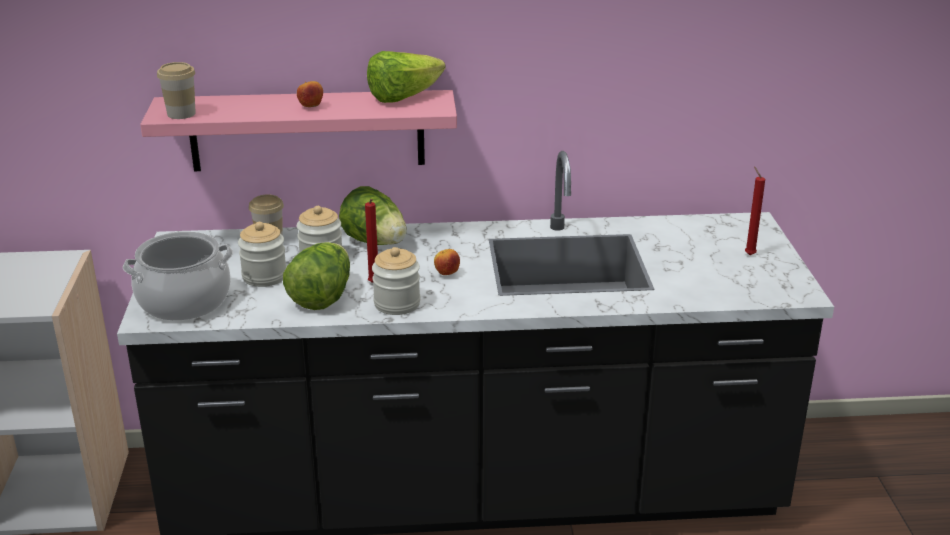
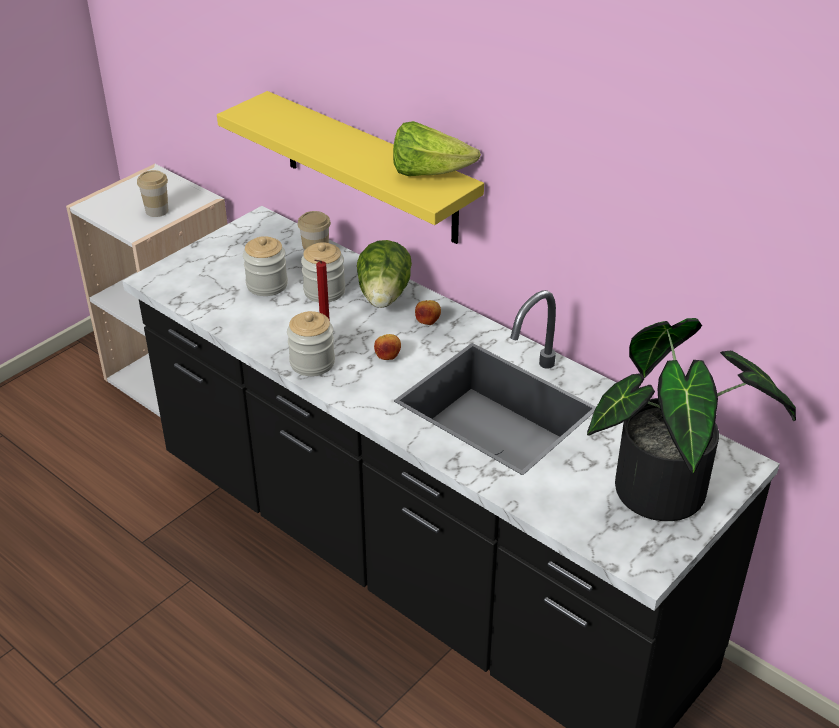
camera: 45 degrees right, 10 degrees up
cooking pot [123,231,233,321] -> none
pink shelf [140,90,457,171] -> yellow shelf [217,91,484,244]
cup [157,62,196,119] -> cup moved to [137,170,168,217]
lettuce [283,242,350,310] -> none
apple [297,81,323,107] -> apple moved to [415,300,441,325]
red candle [745,166,765,255] -> potted plant [587,318,796,521]

